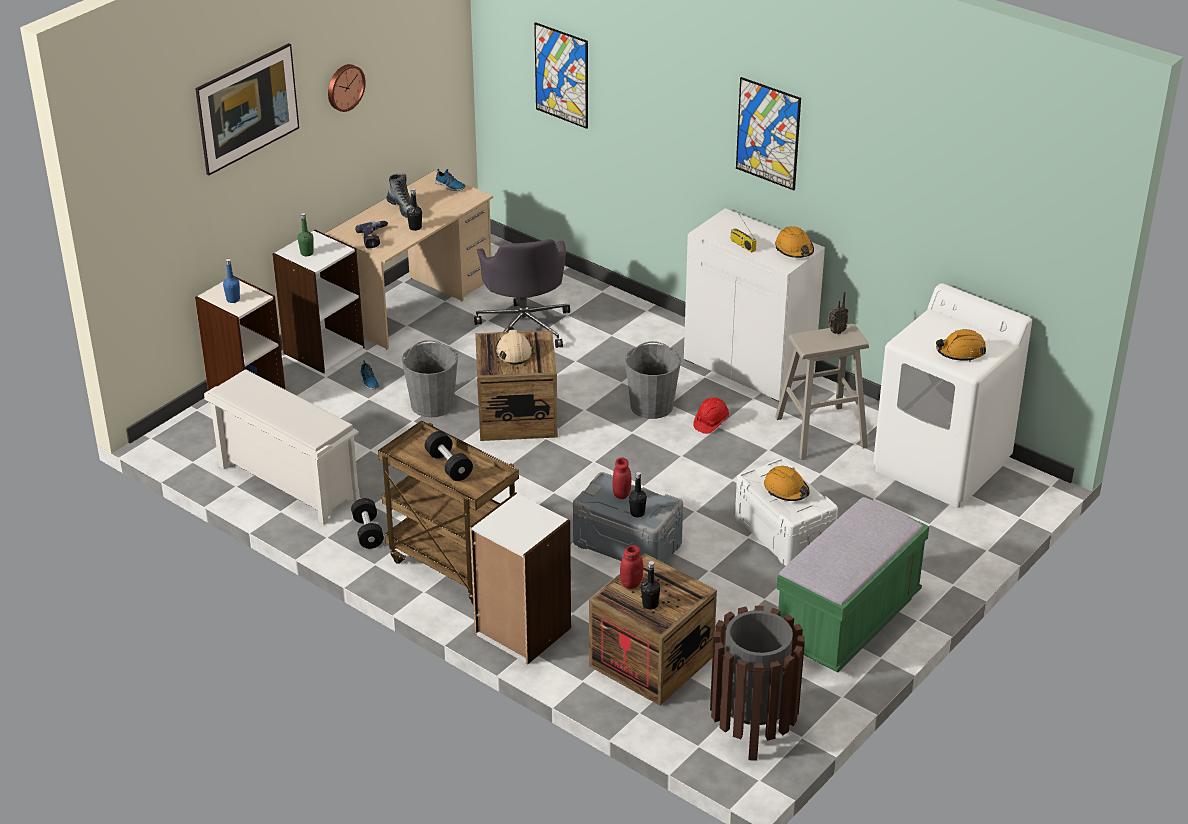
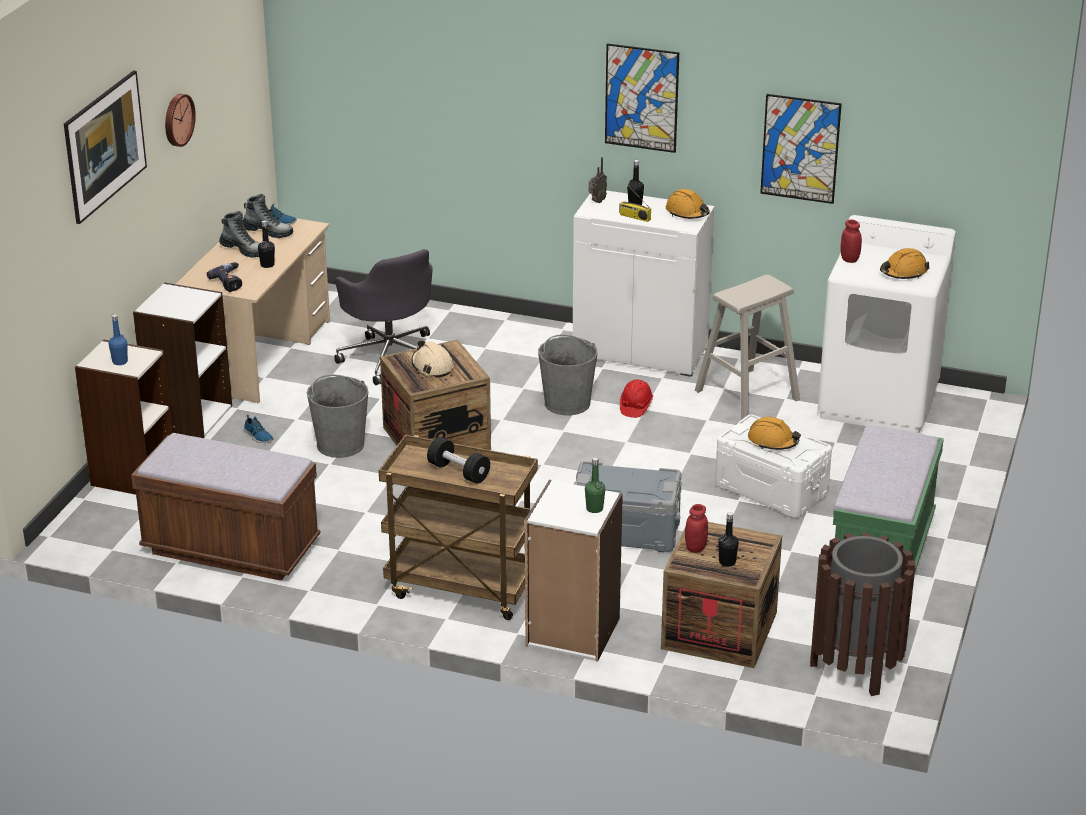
camera: 20 degrees left, 5 degrees down
white shoe rack [204,370,360,525] -> brown bench [131,433,320,581]
green bottle [298,213,313,256] -> green bottle moved to [585,457,605,513]
black dumbbell [351,498,384,549] -> none
picture [534,22,588,129] -> picture moved to [760,94,842,204]
red jar [612,458,632,499] -> red jar moved to [840,220,862,263]
black bottle [629,472,647,517] -> black bottle moved to [627,160,644,205]
radio [828,292,848,334] -> radio moved to [589,157,607,203]
none -> boot [243,194,293,238]

